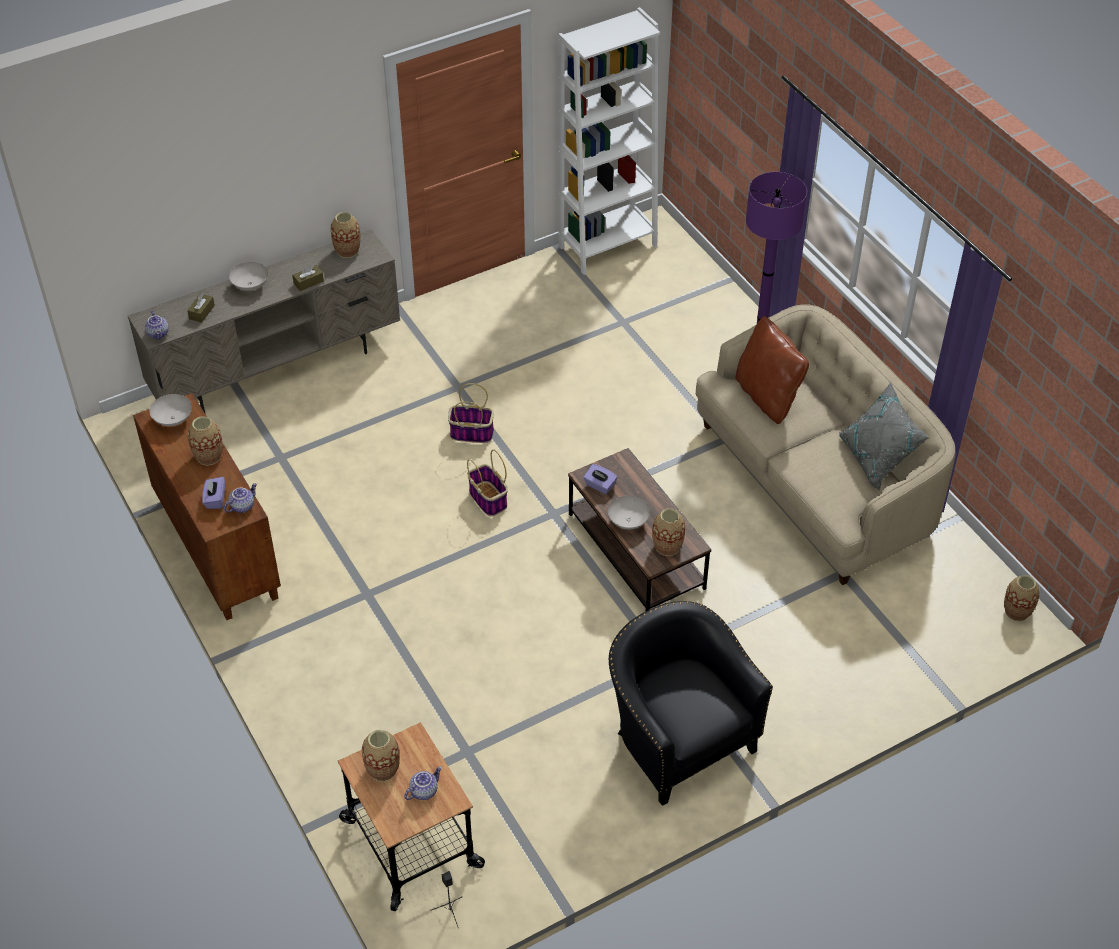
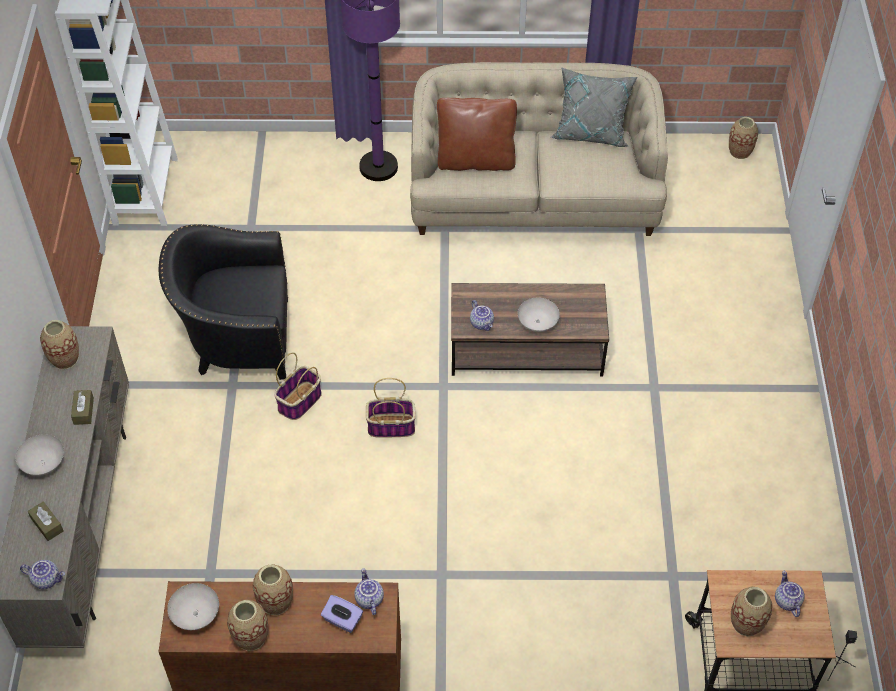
camera: 60 degrees left, 5 degrees up
purple tissue box [583,464,617,495] -> teapot [470,300,494,331]
black armchair [609,601,773,806] -> black armchair moved to [159,224,288,380]
vase [652,508,685,556] -> vase moved to [227,600,269,651]

